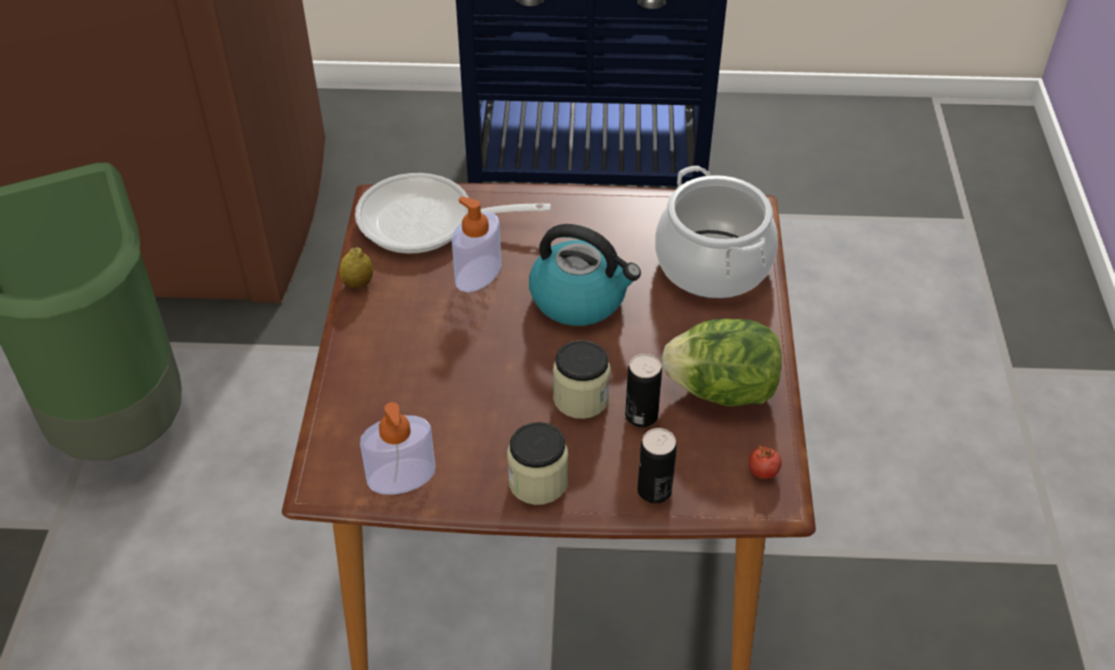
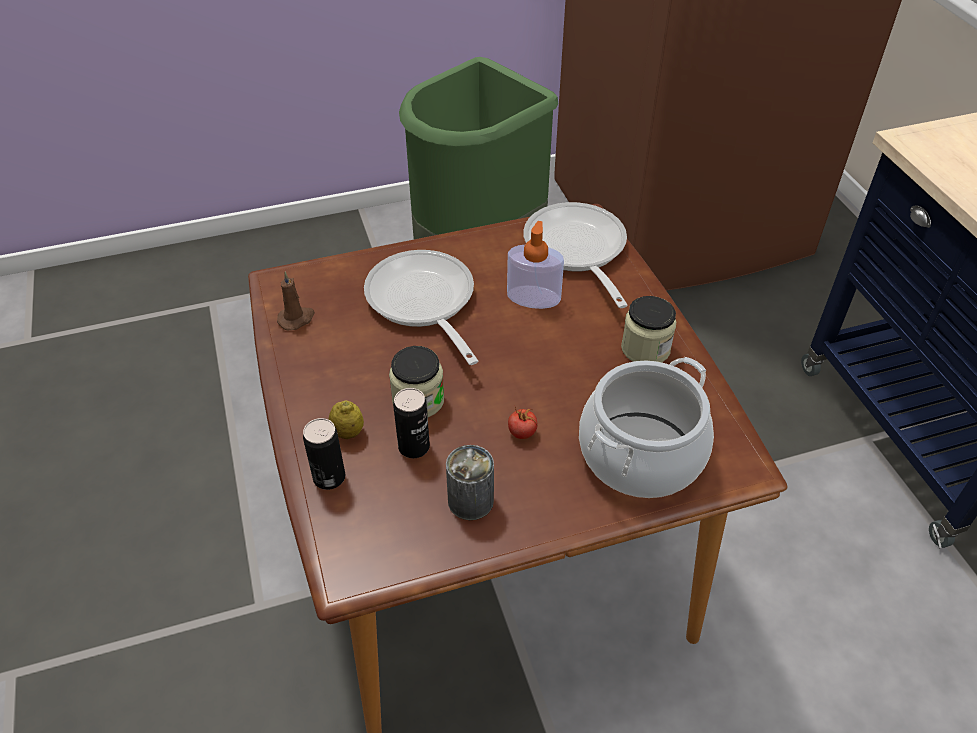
camera: 70 degrees right, 0 degrees up
lemon [340,247,373,289] -> lemon moved to [329,400,364,439]
soap dispenser [360,402,435,495] -> brown candle [277,271,315,330]
jar [507,422,568,505] -> jar moved to [621,296,676,362]
kettle [529,224,641,326] -> none
lettuce [662,318,782,406] -> can [446,445,494,520]
tomato [749,445,782,479] -> tomato moved to [508,407,538,439]
none -> frying pan [364,250,478,365]

